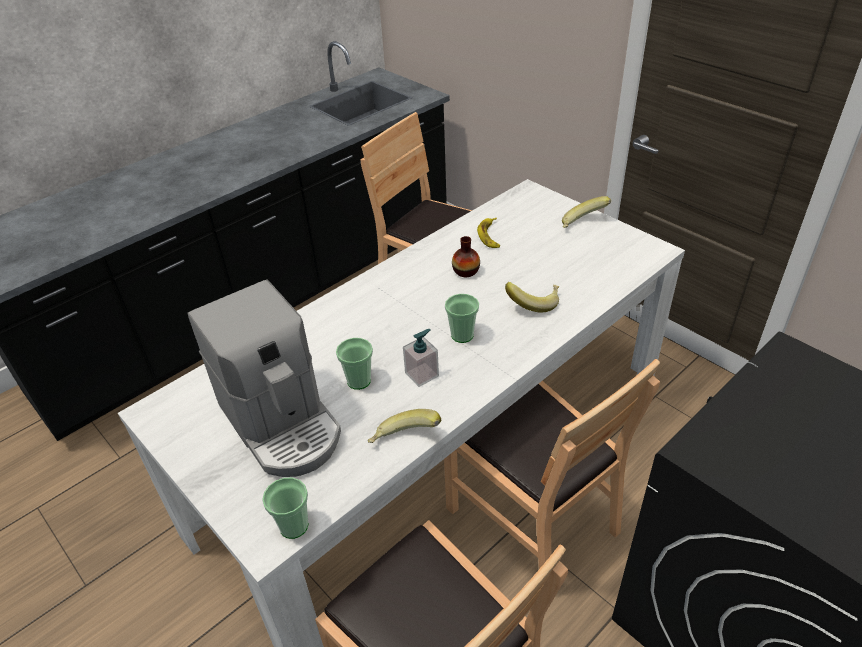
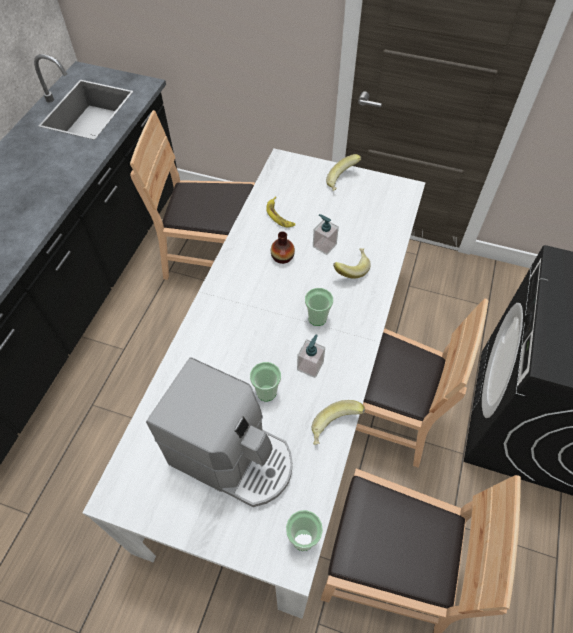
camera: 30 degrees left, 15 degrees up
none -> soap dispenser [313,214,339,255]

